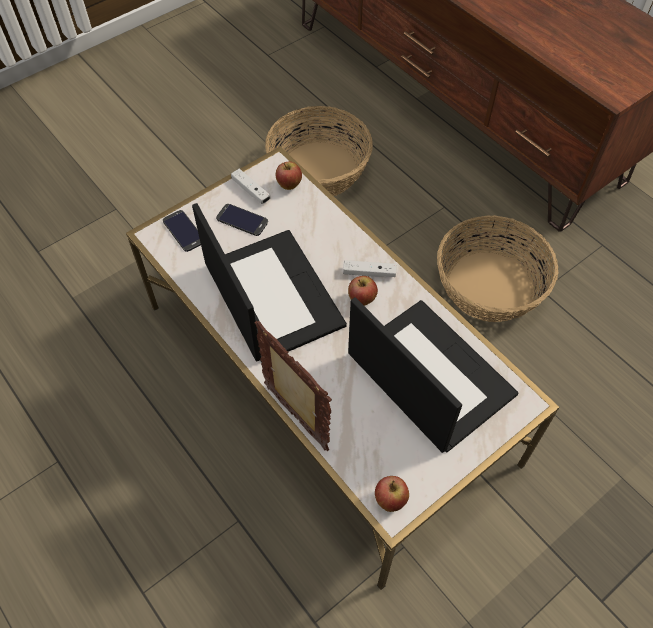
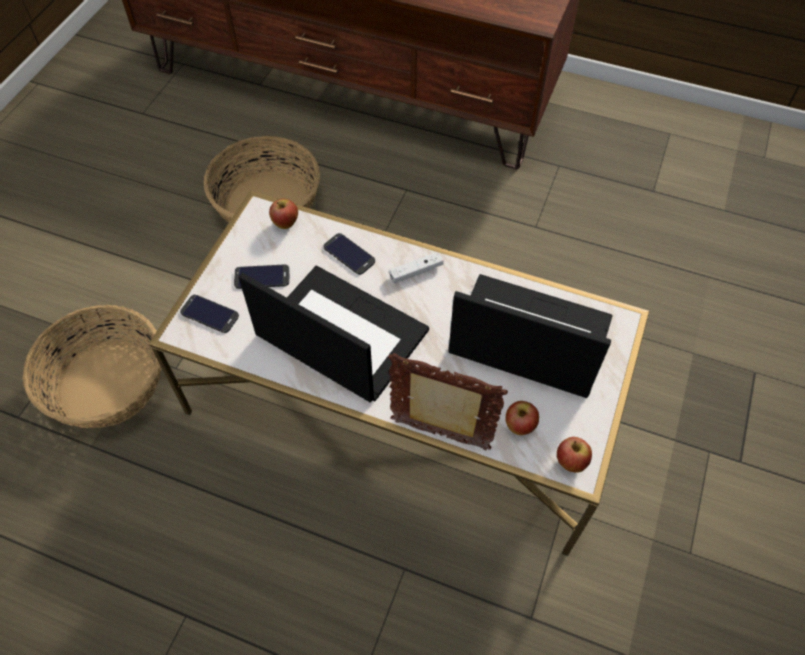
camera: 30 degrees left, 0 degrees up
white game controller [231,169,271,204] -> none
apple [348,276,378,306] -> apple moved to [505,401,539,435]
basket [437,215,559,322] -> basket moved to [23,305,161,428]
none -> phone [323,233,375,275]

